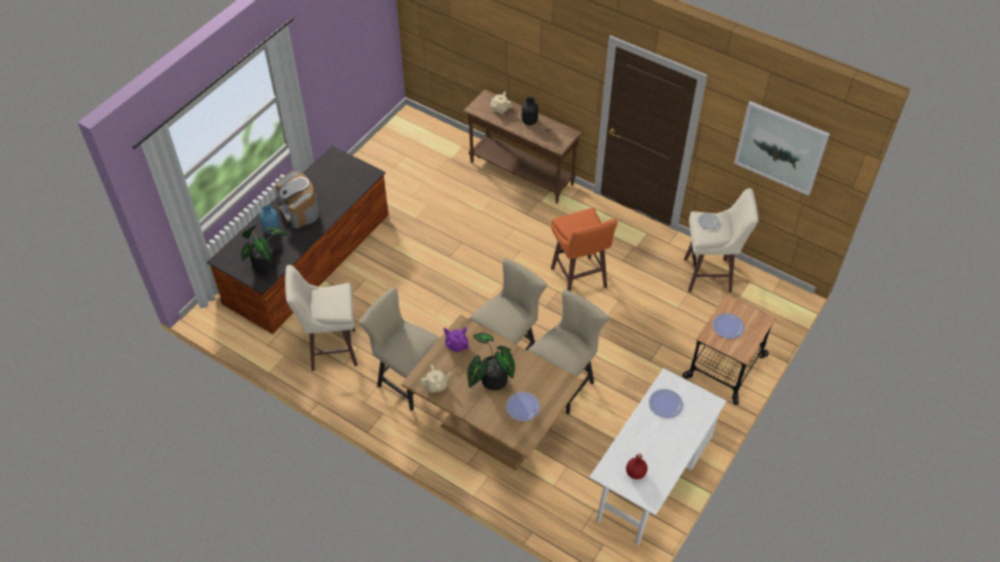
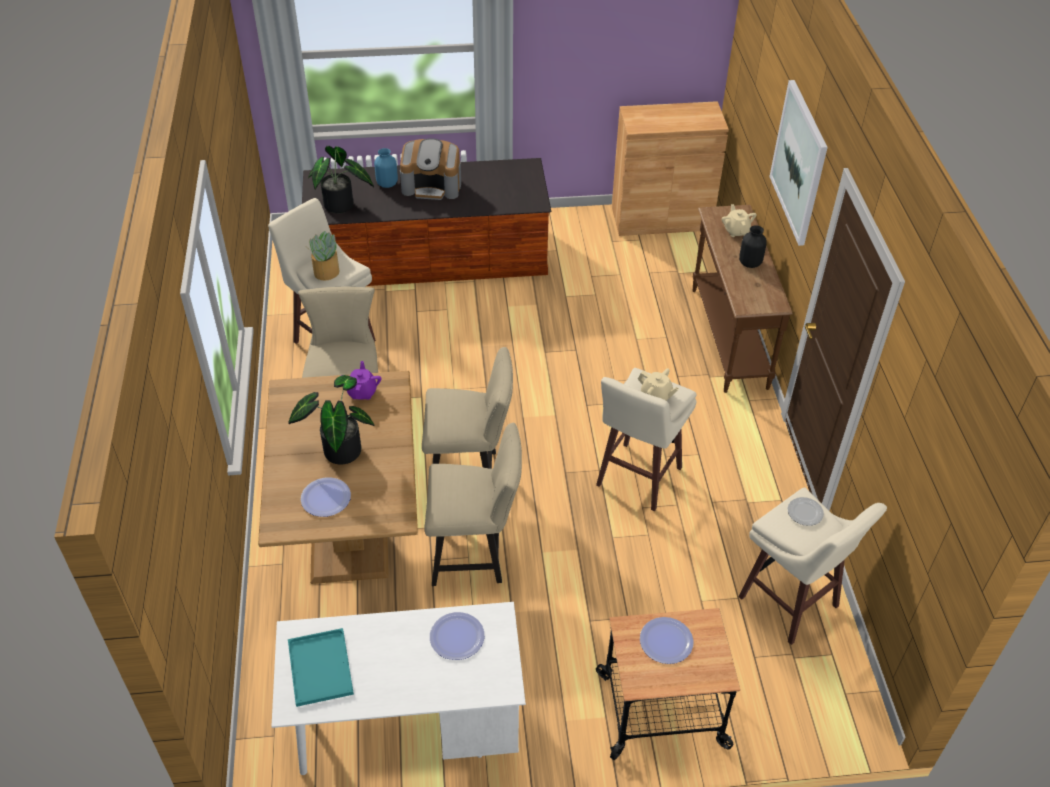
camera: 50 degrees right, 5 degrees down
coffee machine [275,171,319,228] -> coffee machine turned 105 degrees counterclockwise [400,138,461,200]
beige teapot [420,365,452,393] -> beige teapot moved to [638,368,679,401]
orange stool [551,208,618,291] -> beige stool [596,368,697,511]
red bottle [626,453,647,479] -> turquoise tray [288,628,354,707]
picture [734,101,830,196] -> picture moved to [769,80,828,246]
none -> potted plant [310,231,339,281]
none -> brown cabinet [612,101,729,236]

